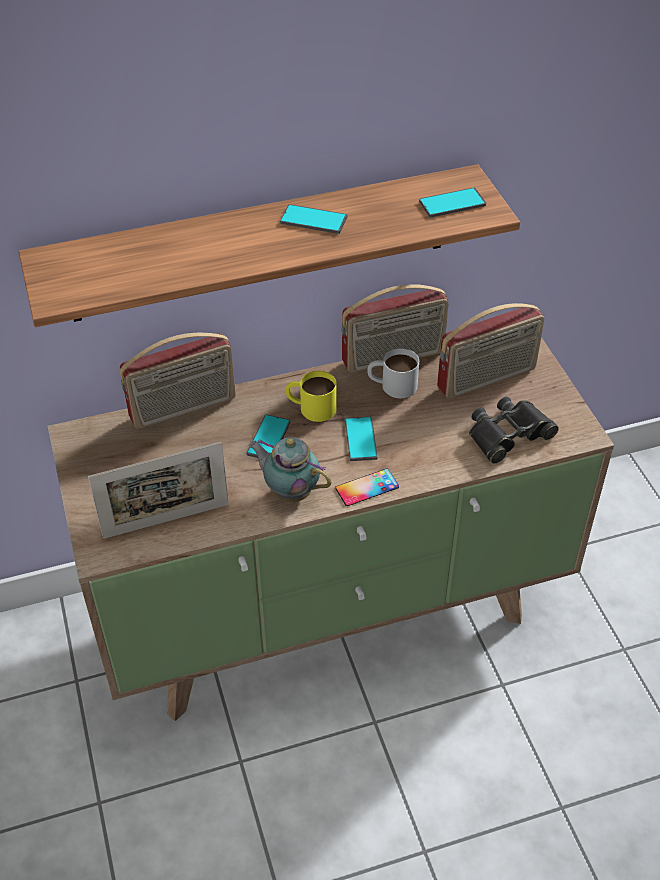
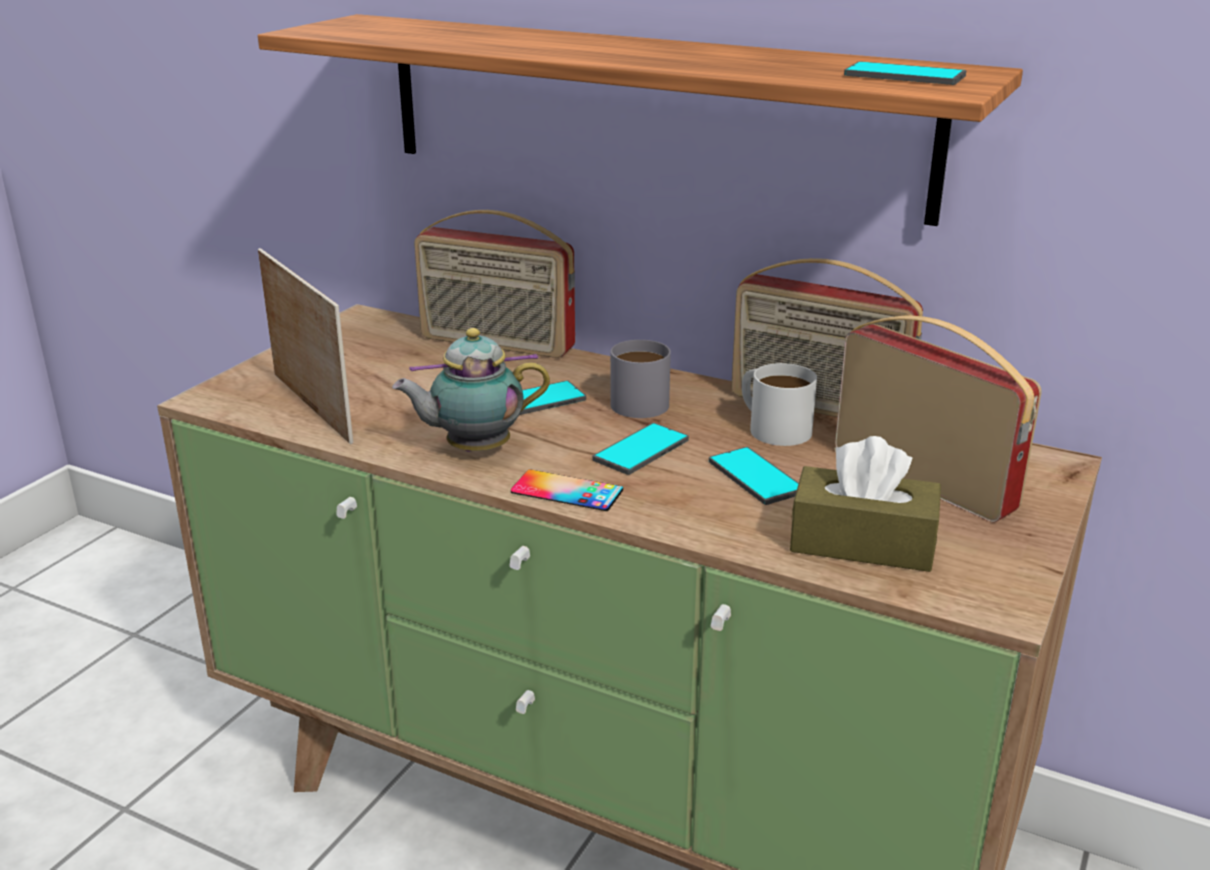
camera: 45 degrees right, 20 degrees down
picture frame [88,442,229,539] -> picture frame turned 150 degrees counterclockwise [258,248,353,444]
teapot [248,437,331,502] -> teapot turned 90 degrees counterclockwise [392,328,550,452]
phone [280,204,347,234] -> phone moved to [709,447,799,505]
yellow mug [286,371,337,422] -> grey mug [610,340,671,418]
radio [437,303,545,399] -> radio turned 150 degrees counterclockwise [835,316,1042,522]
black binoculars [469,397,559,464] -> brown tissue box [790,436,941,572]

